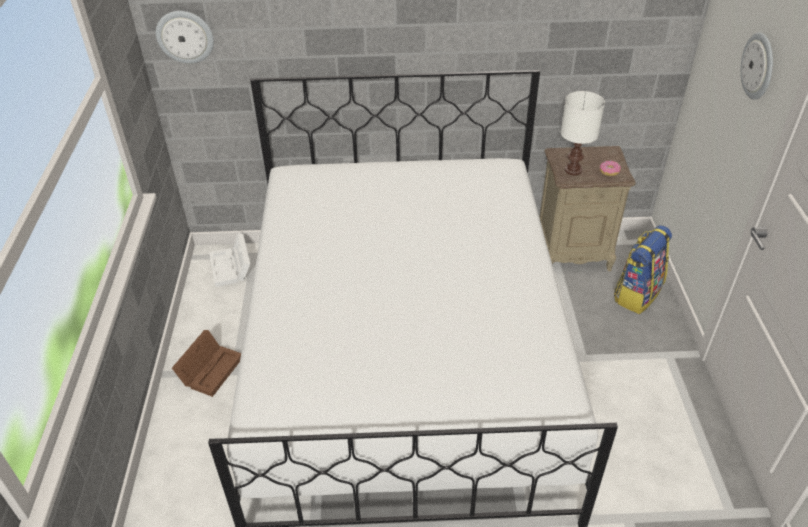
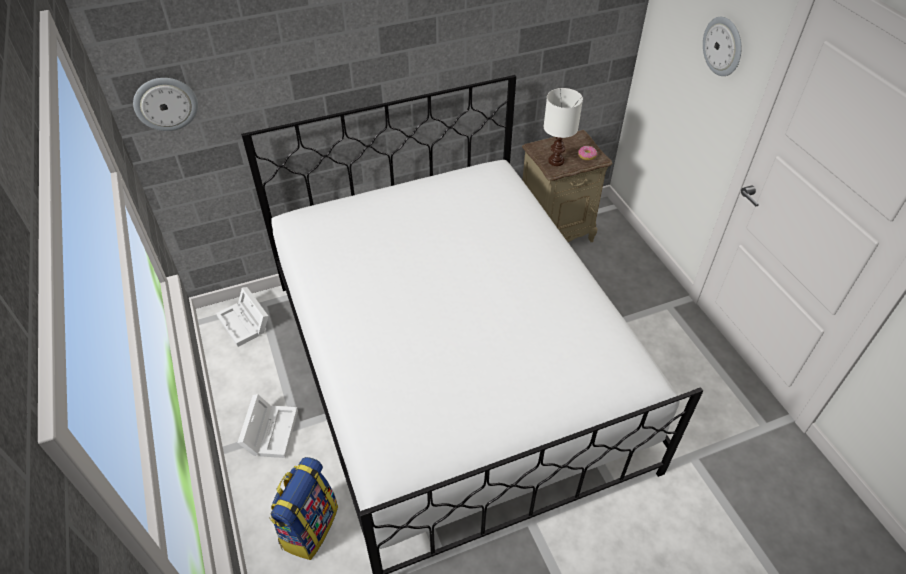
camera: 20 degrees left, 5 degrees up
brown storage box [172,330,241,397] -> white storage box [238,394,298,458]
backpack [614,225,672,314] -> backpack moved to [269,457,338,560]

